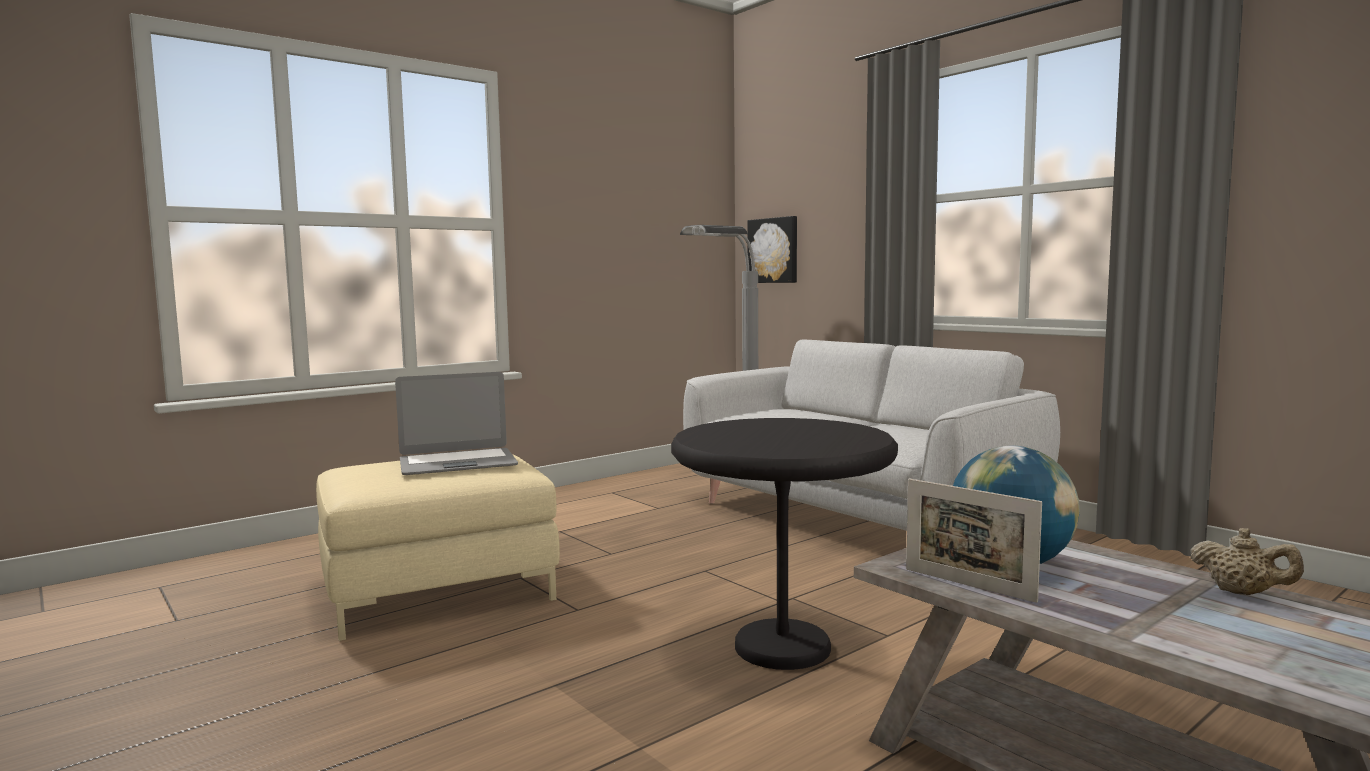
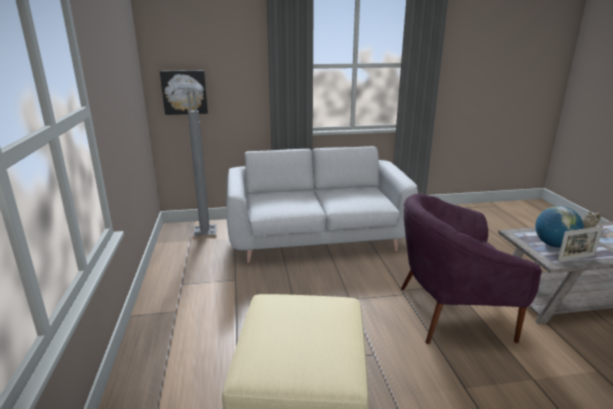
camera: 60 degrees left, 15 degrees up
laptop [395,372,518,475] -> none
black side table [671,418,898,670] -> purple armchair [401,193,542,344]

